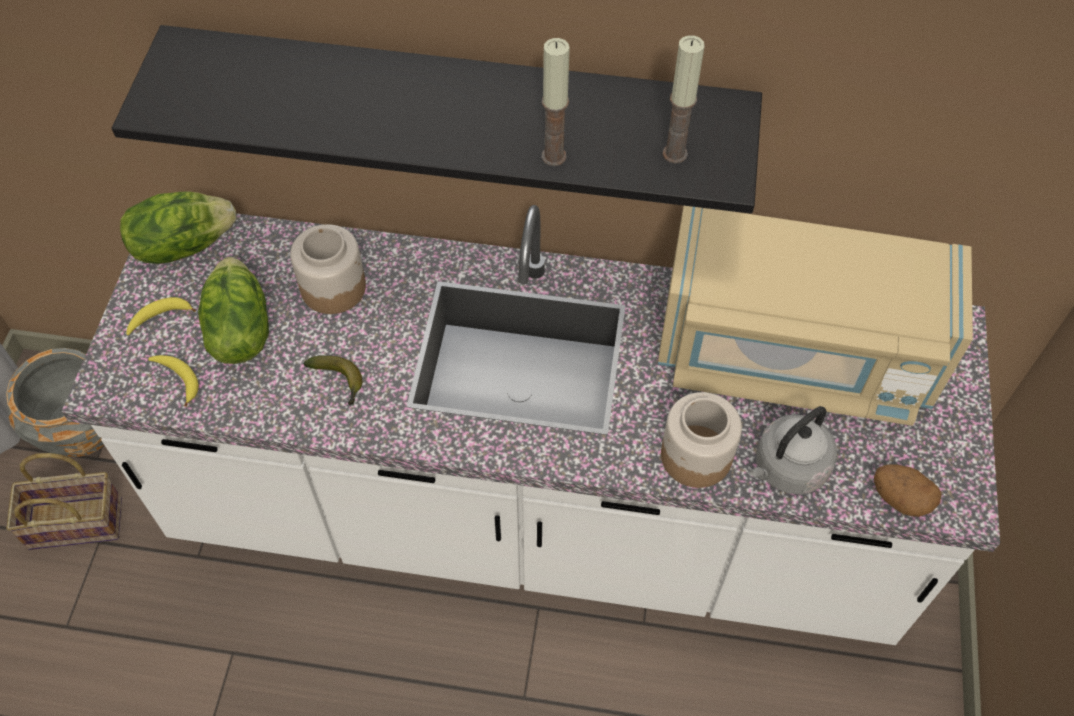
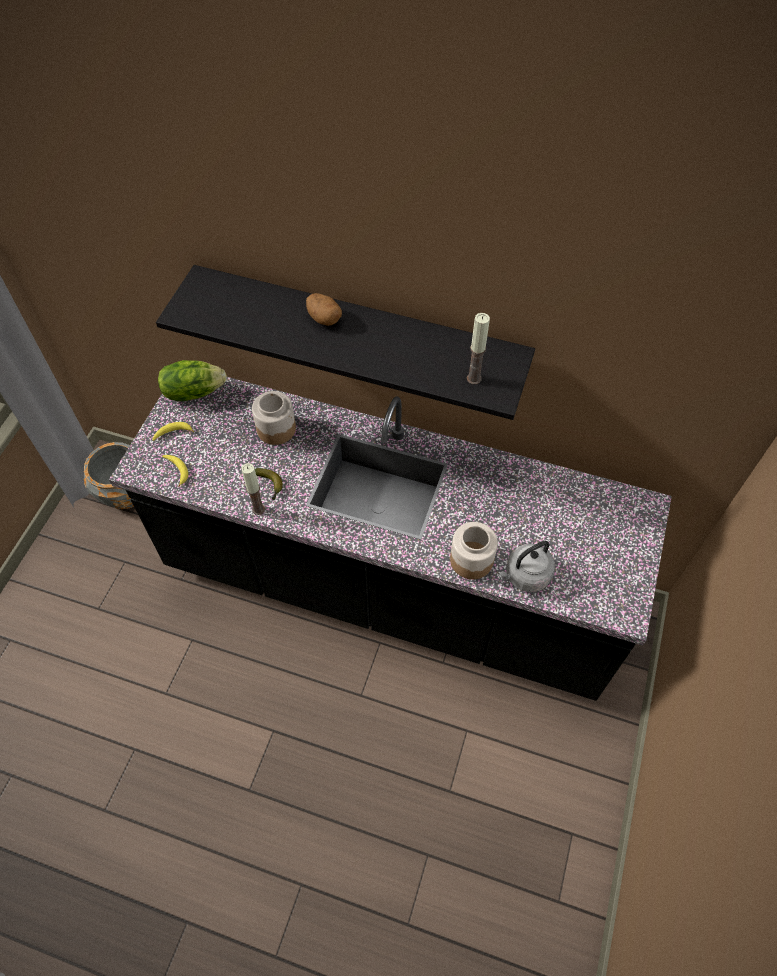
camera: 10 degrees right, 0 degrees up
basket [6,453,122,550] -> none
white counter [61,205,1000,645] -> black counter [109,377,672,701]
lettuce [198,257,269,364] -> none
candle [542,38,570,166] -> candle moved to [241,463,265,515]
beige microwave [658,206,973,426] -> none
potato [874,464,942,517] -> potato moved to [306,293,342,326]

